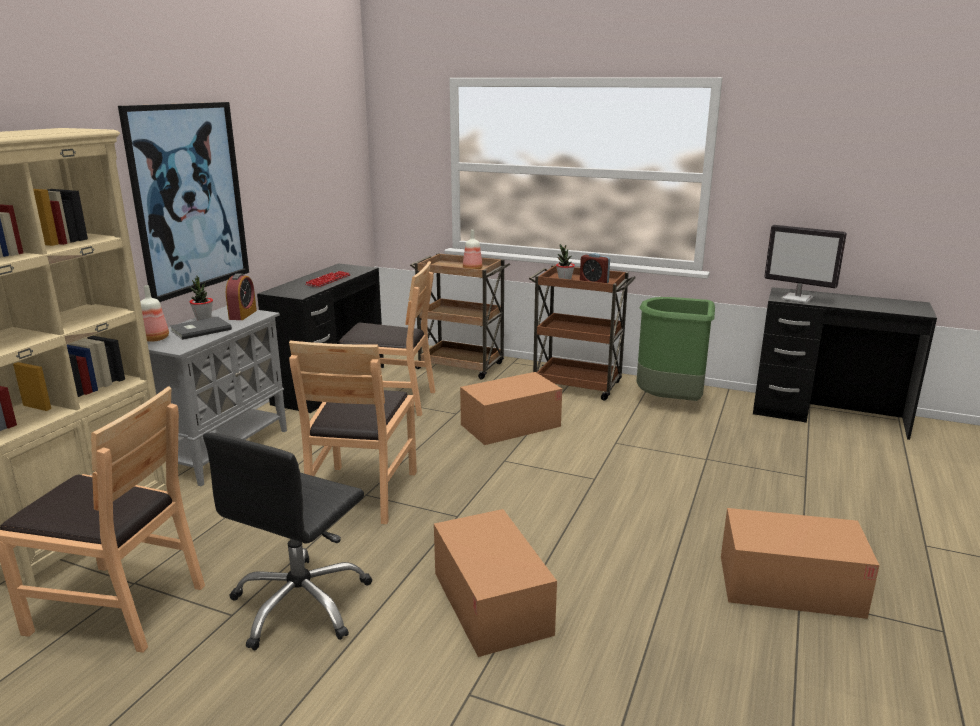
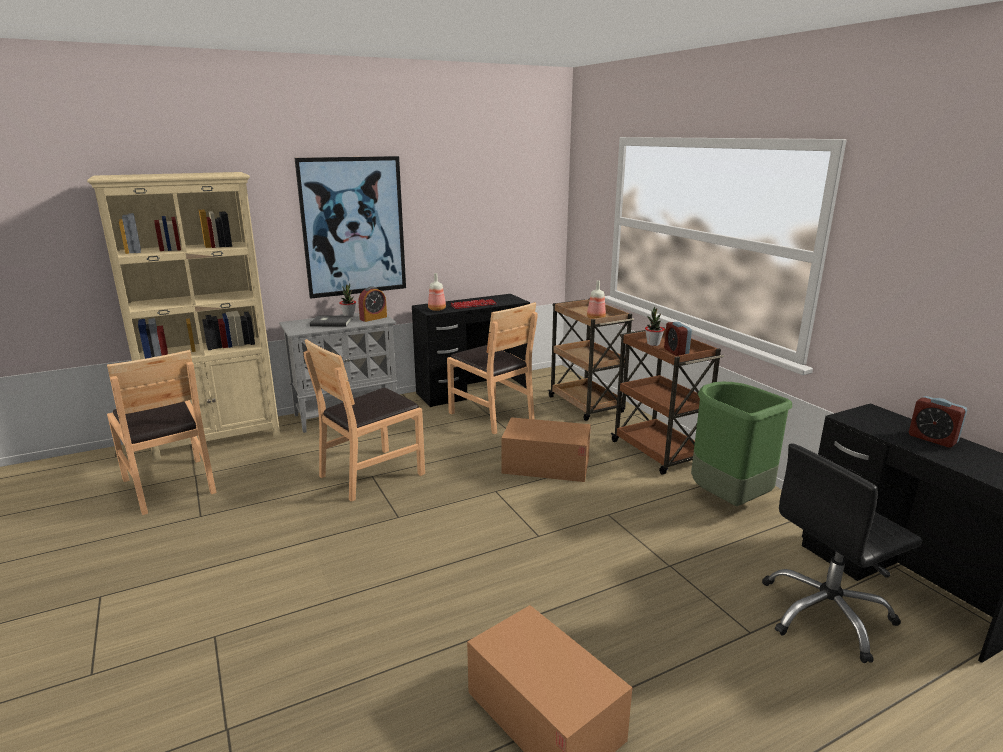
camera: 40 degrees right, 0 degrees up
bottle [140,285,169,342] -> bottle moved to [428,273,446,311]
black office chair [203,432,372,650] -> black office chair moved to [762,443,922,663]
cardboard box [434,509,557,657] -> none
monitor [764,225,847,303] -> none
none -> alarm clock [909,396,967,447]

